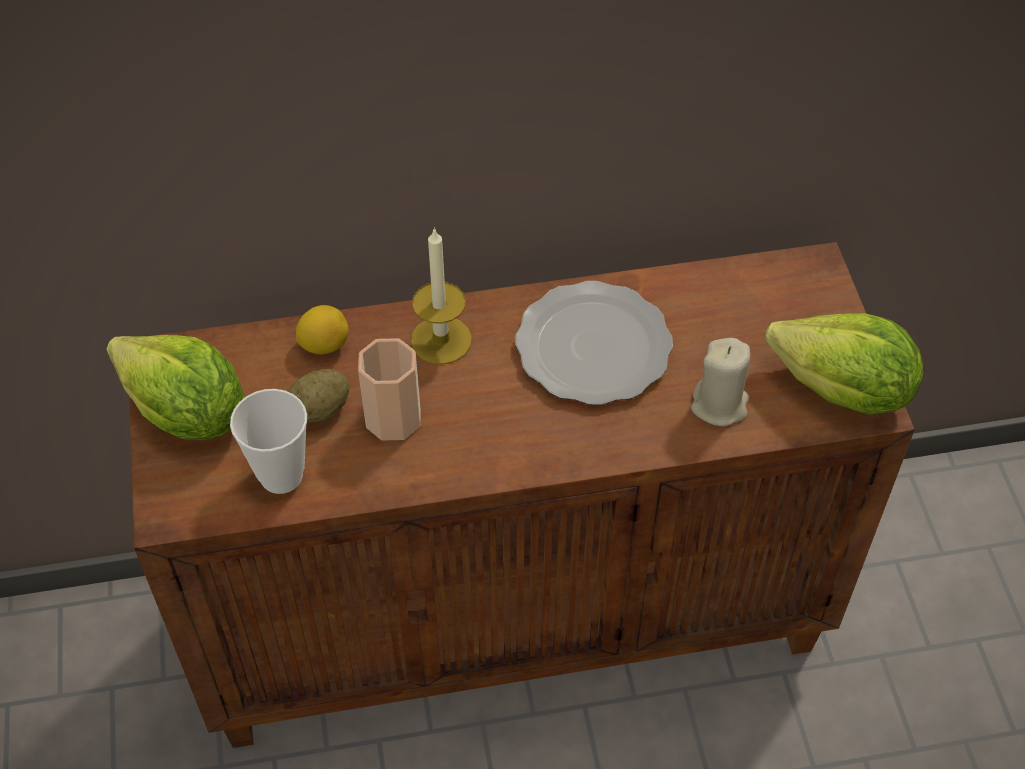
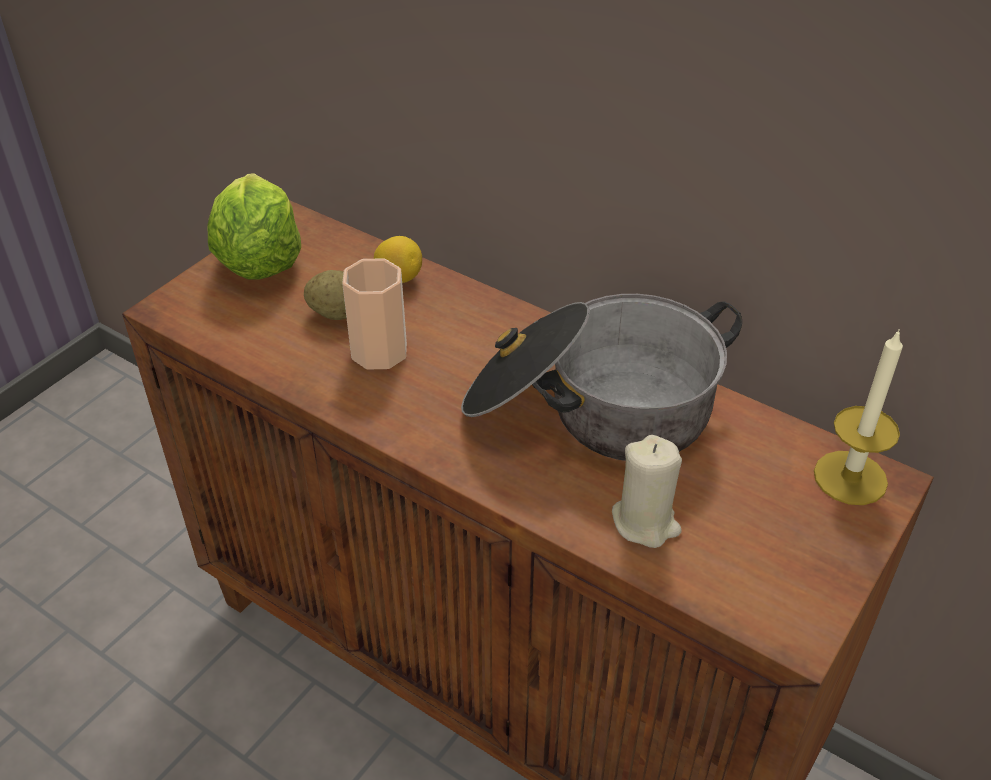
camera: 45 degrees right, 10 degrees down
cup [230,389,307,494] -> none
candle [411,227,472,365] -> candle moved to [814,329,903,505]
plate [515,281,673,405] -> cooking pot [461,294,742,461]
lettuce [765,313,923,415] -> none

